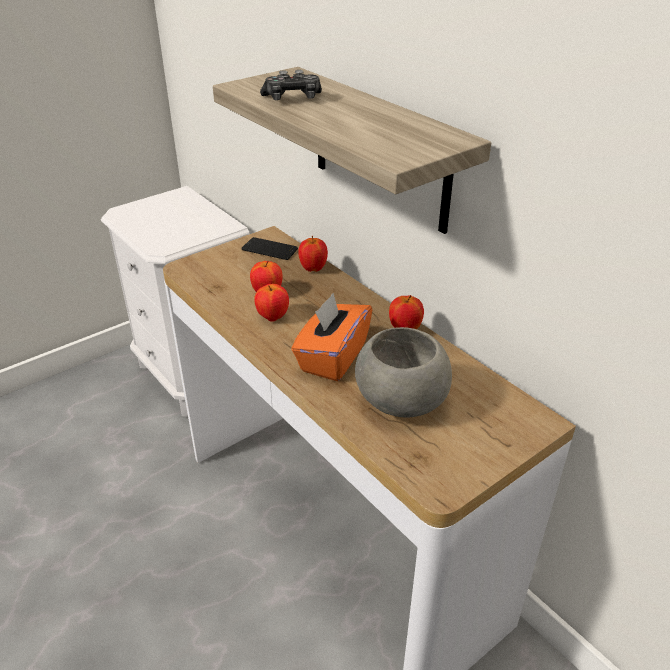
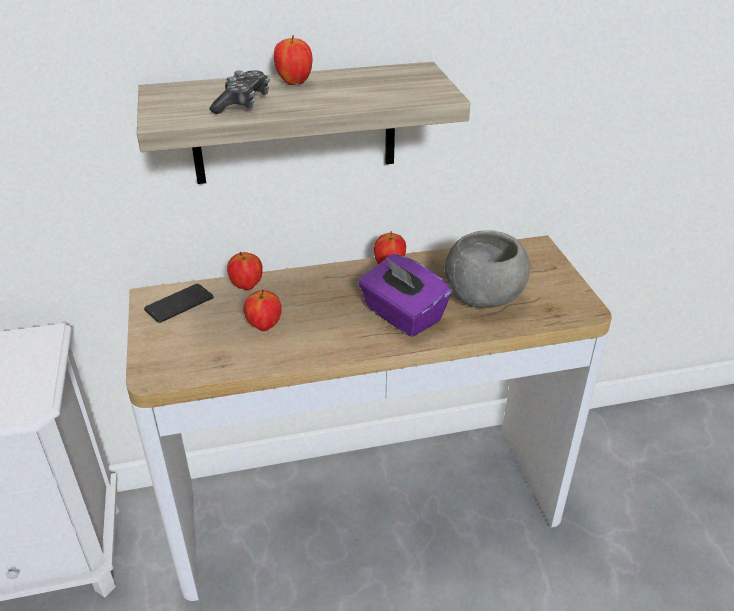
camera: 65 degrees left, 0 degrees up
apple [254,284,289,322] -> apple moved to [274,35,312,85]
orange tissue box [291,293,372,381] -> purple tissue box [358,254,452,337]

